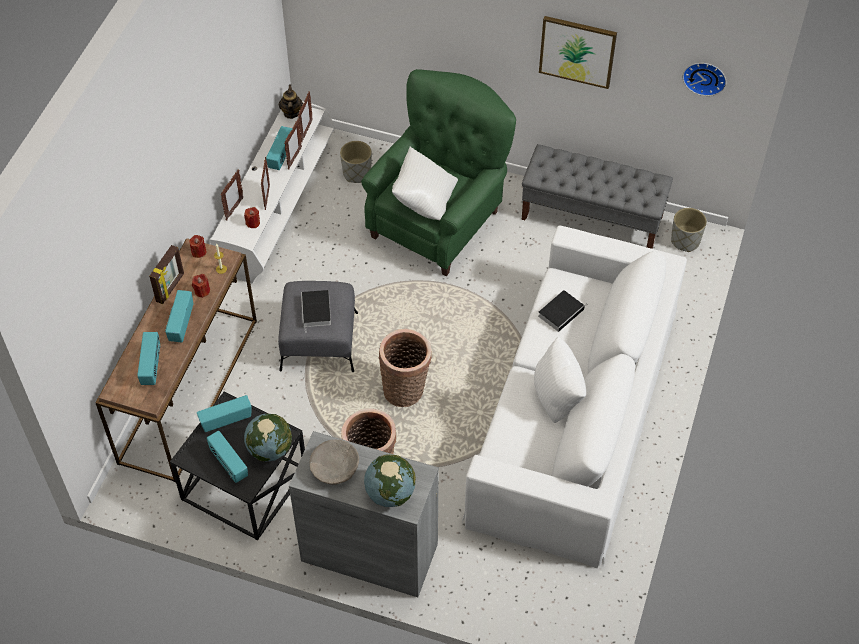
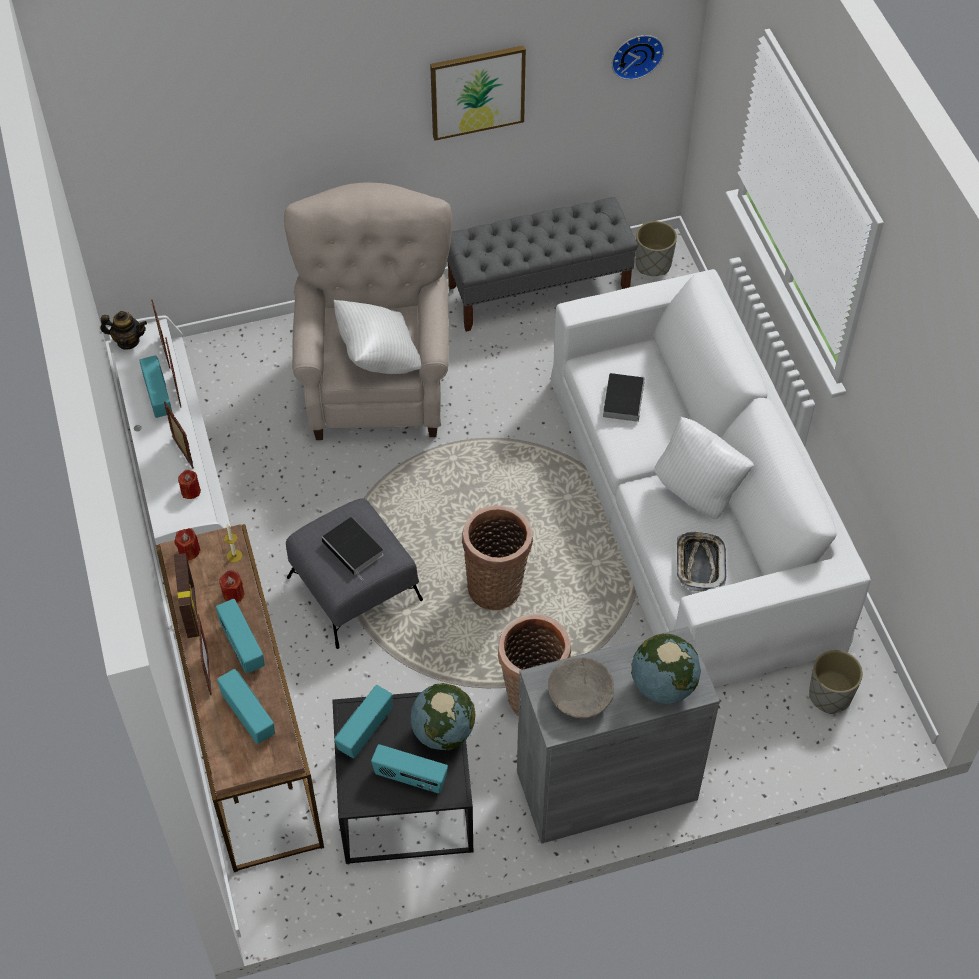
camera: 35 degrees left, 0 degrees up
picture frame [221,170,244,220] -> picture frame moved to [197,614,212,695]
teapot [279,84,303,119] -> teapot turned 135 degrees clockwise [101,311,147,350]
grey planter [340,141,372,183] -> grey planter moved to [809,650,863,714]
green armchair [361,69,516,276] -> beige armchair [284,182,452,440]
none -> tray [677,532,726,592]

